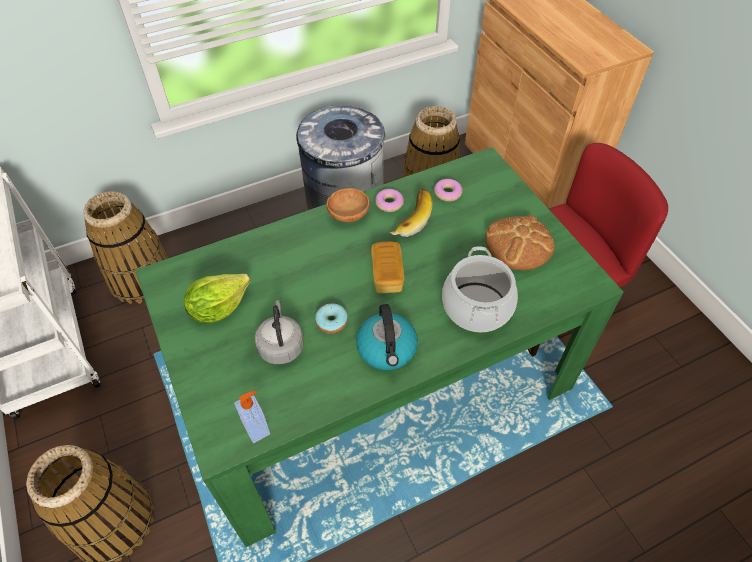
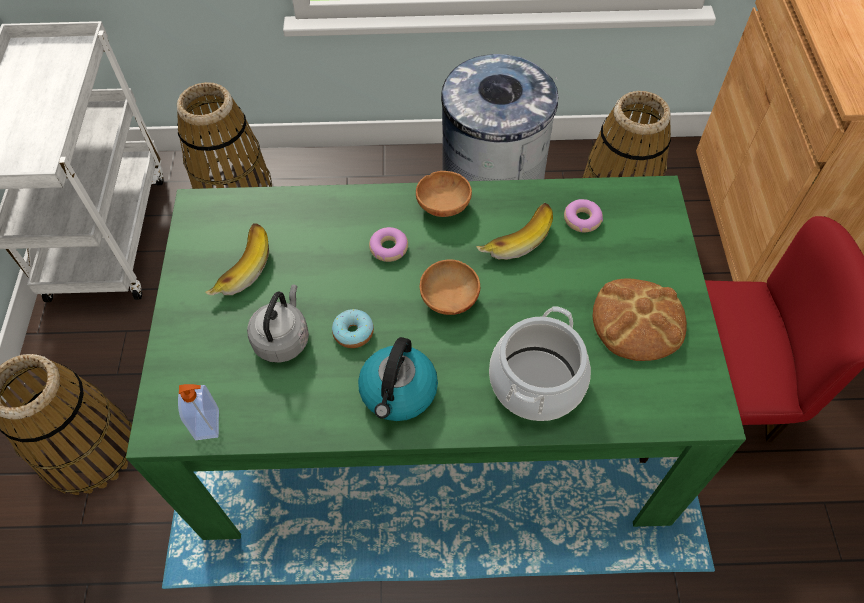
camera: 25 degrees right, 5 degrees up
lettuce [184,274,250,323] -> banana [205,223,269,295]
bread [371,241,405,293] -> brown bowl [419,259,480,315]
donut [375,189,404,212] -> donut moved to [369,227,408,262]

